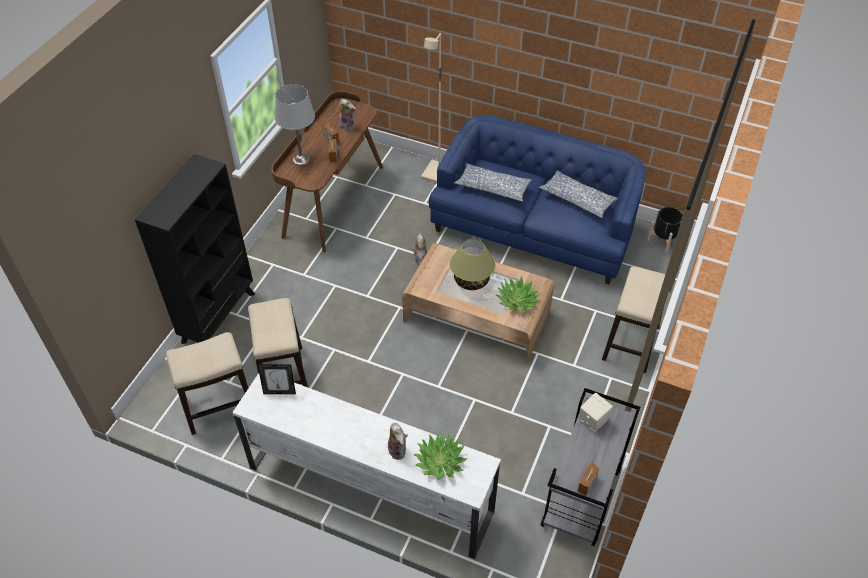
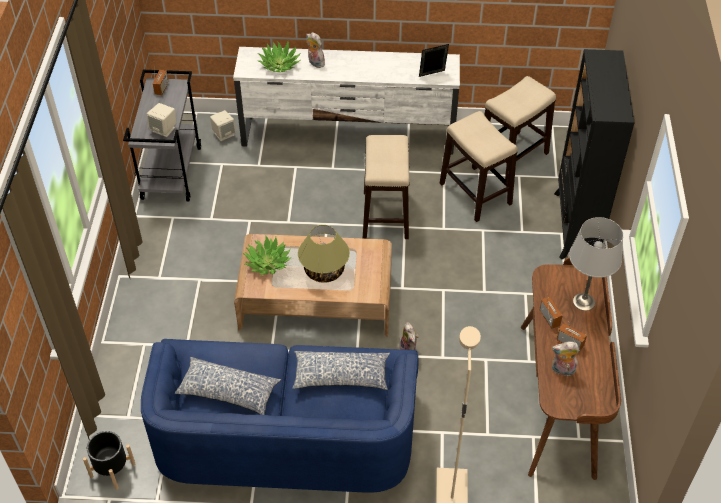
camera: 160 degrees right, 0 degrees up
stool [602,266,665,373] -> stool moved to [363,135,409,239]
none -> beige speaker [210,110,236,141]

